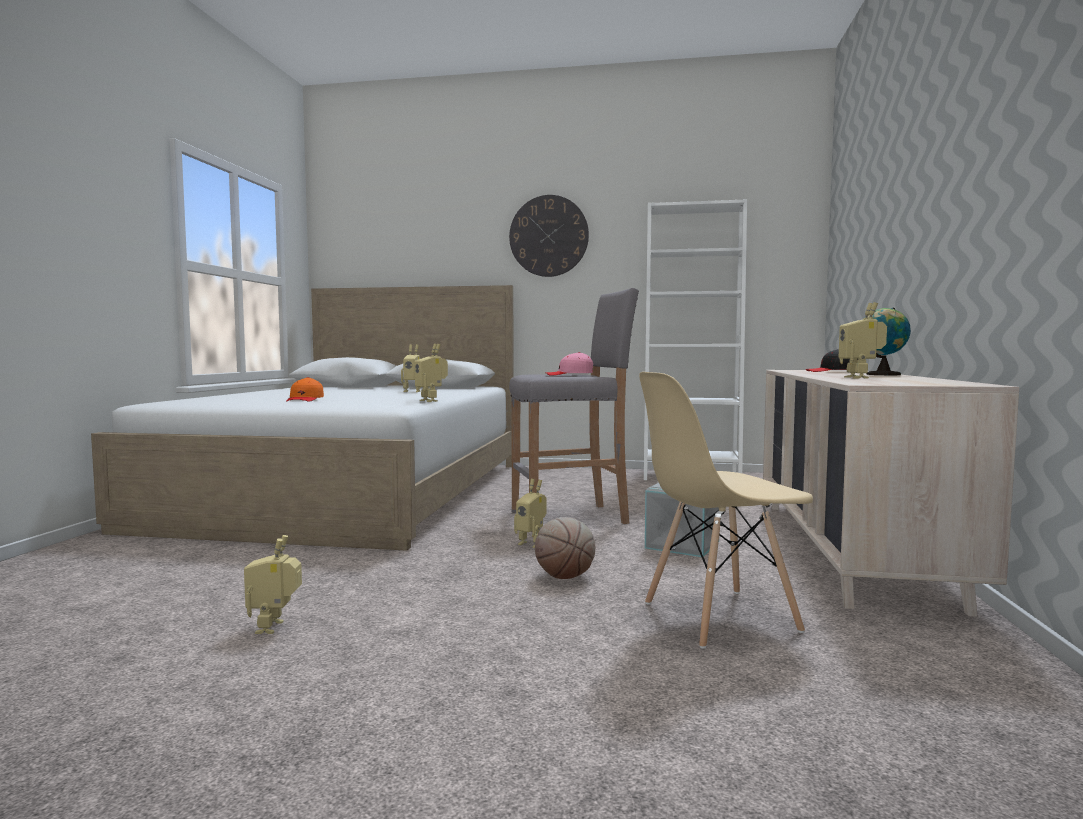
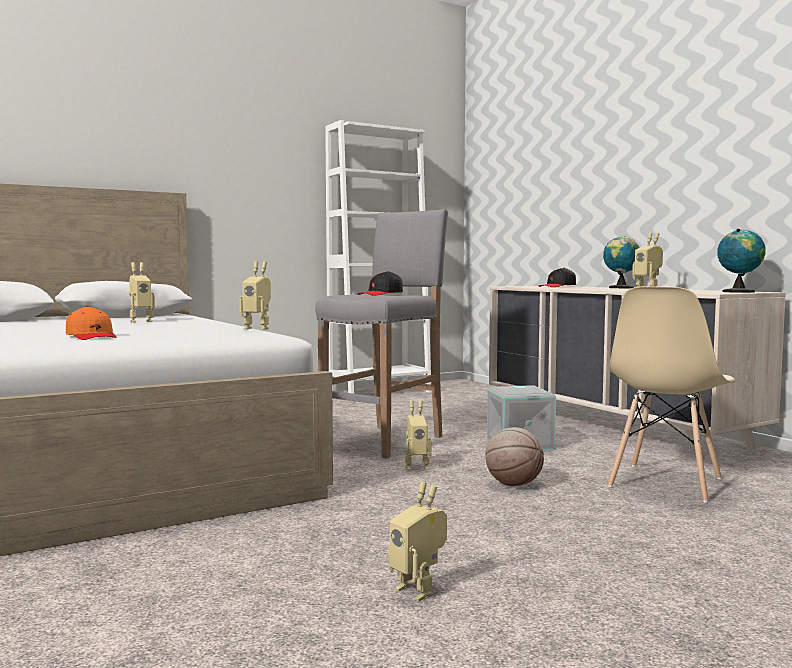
camera: 40 degrees left, 0 degrees up
wall clock [509,195,589,277] -> none
pink cap [545,352,593,376] -> black cap [358,271,403,296]
none -> globe [717,229,766,293]

